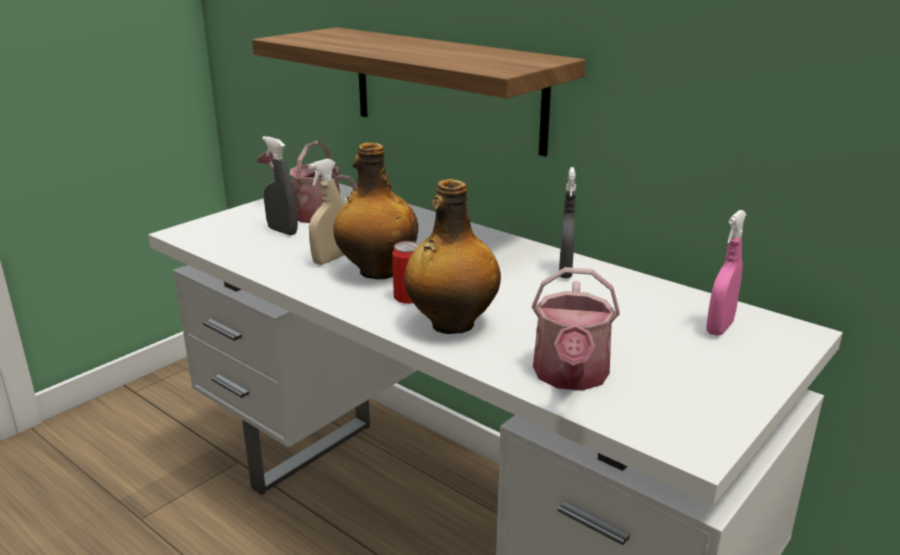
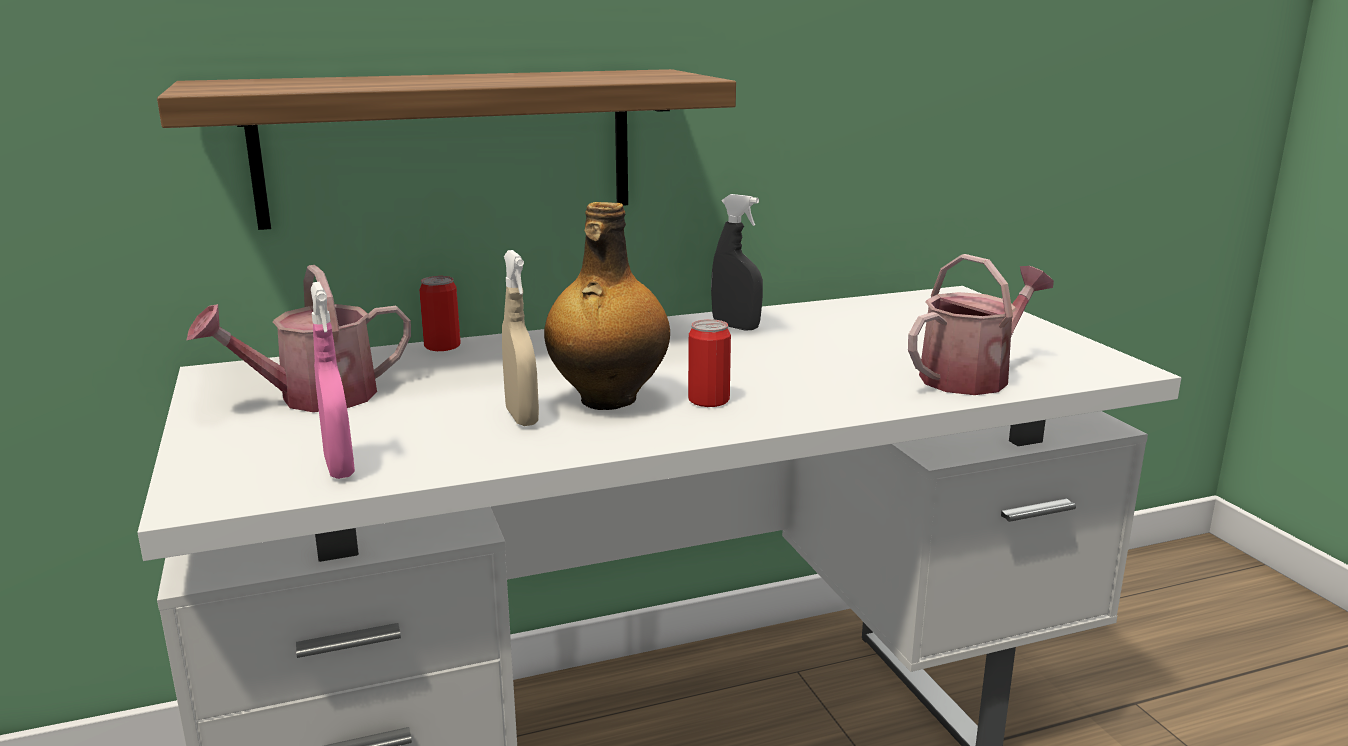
camera: 60 degrees left, 5 degrees down
grey spray bottle [262,136,298,235] -> none
bottle [404,179,501,334] -> none
watering can [532,267,620,391] -> watering can turned 75 degrees counterclockwise [908,254,1054,395]
pink spray bottle [706,210,747,336] -> pink spray bottle moved to [311,282,355,479]
none -> can [419,276,461,351]

